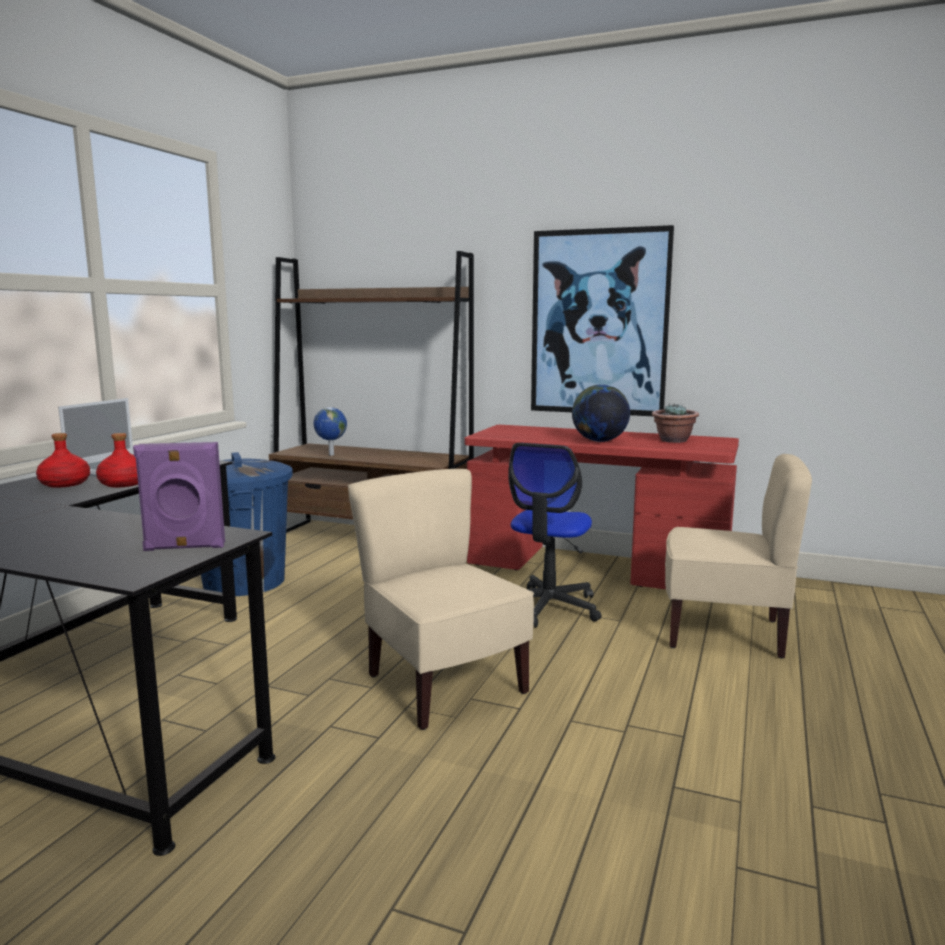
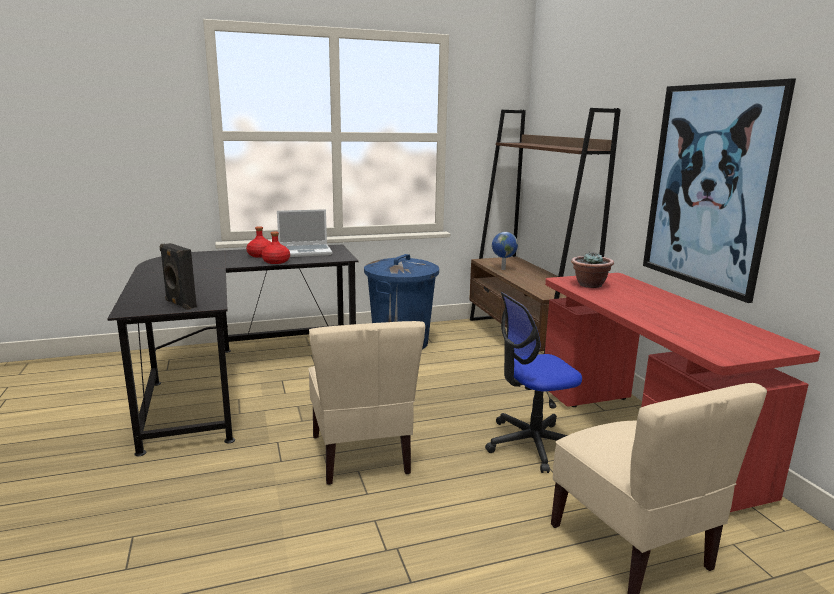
camera: 50 degrees right, 5 degrees up
purple speaker [133,442,225,551] -> black speaker [160,243,197,310]
beige chair [348,469,534,730] -> beige chair turned 150 degrees clockwise [308,321,425,485]
globe [572,384,630,442] -> none
potted plant [652,404,699,443] -> potted plant moved to [571,251,614,288]

